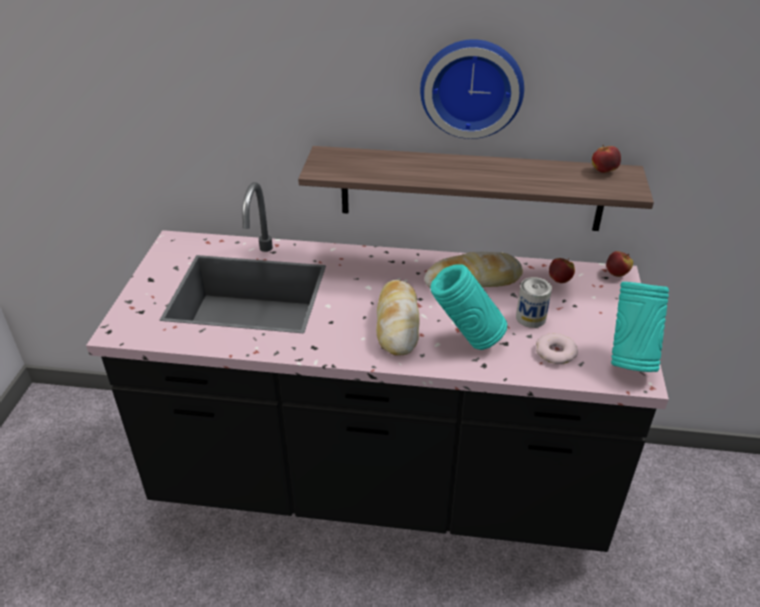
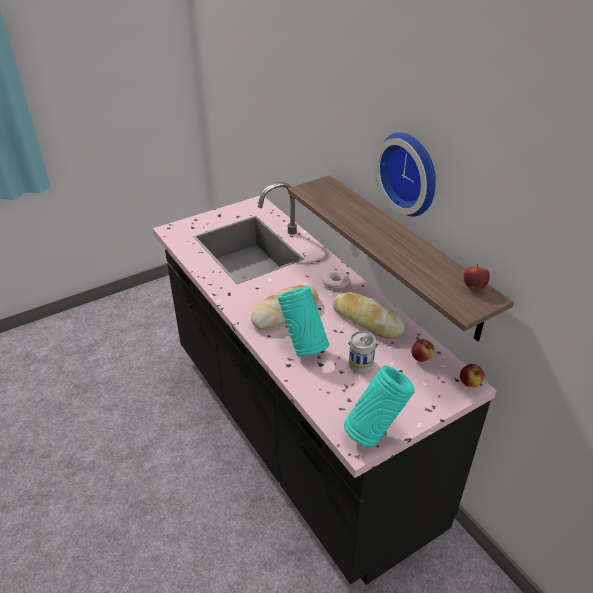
camera: 50 degrees right, 0 degrees up
donut [536,333,578,364] -> donut moved to [322,270,350,289]

